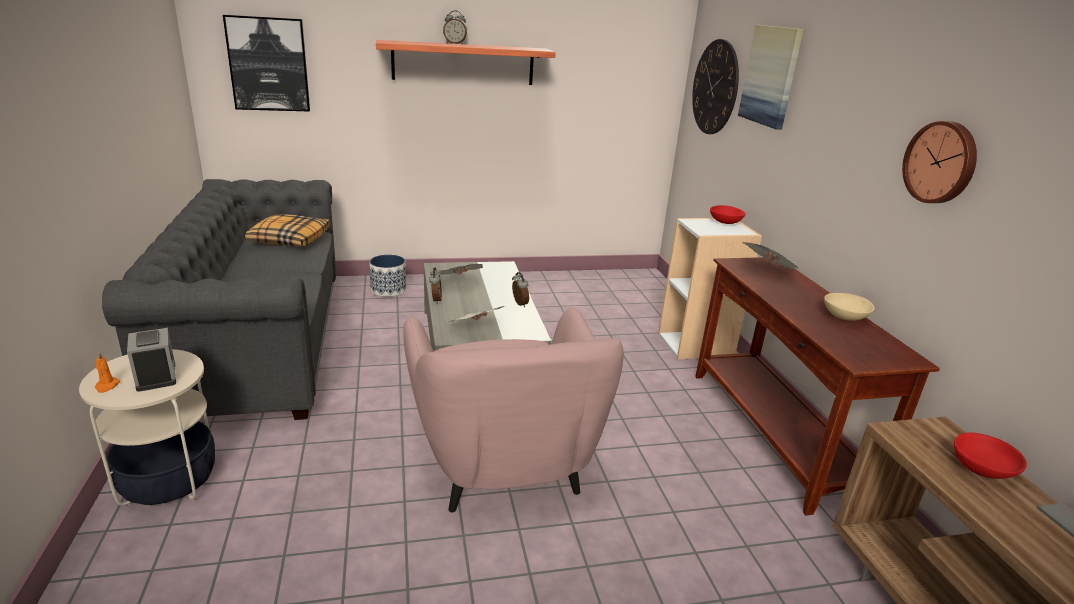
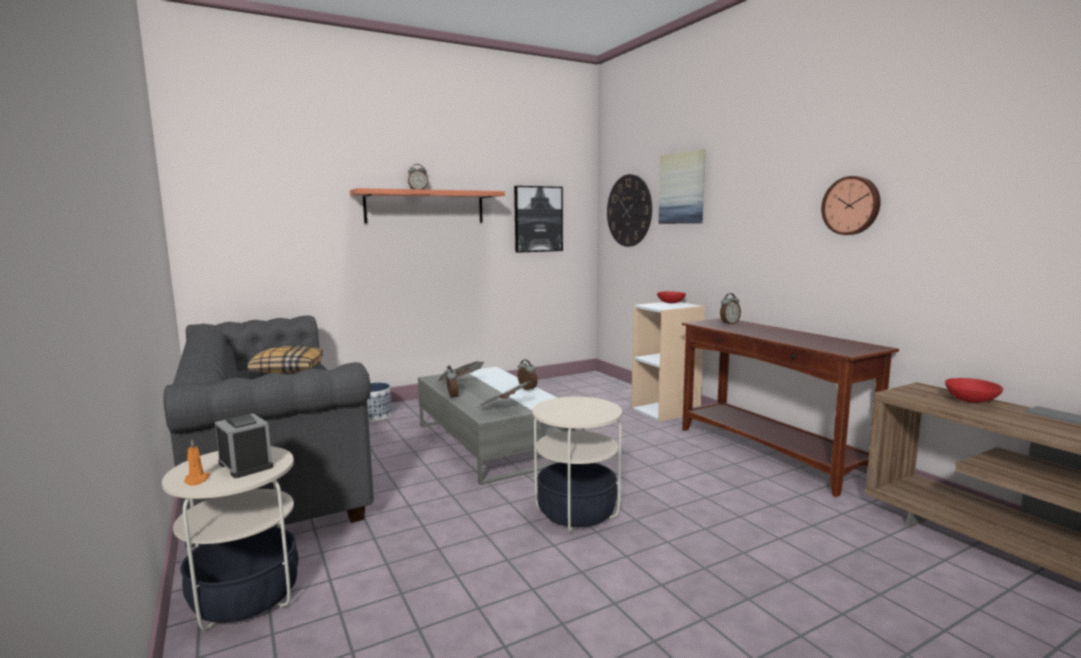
camera: 15 degrees left, 15 degrees down
picture [223,15,310,112] -> picture moved to [514,186,563,253]
pink armchair [403,307,624,512] -> beige side table [532,397,622,533]
newspaper [742,242,798,270] -> alarm clock [720,293,741,325]
beige bowl [824,293,875,321] -> none

